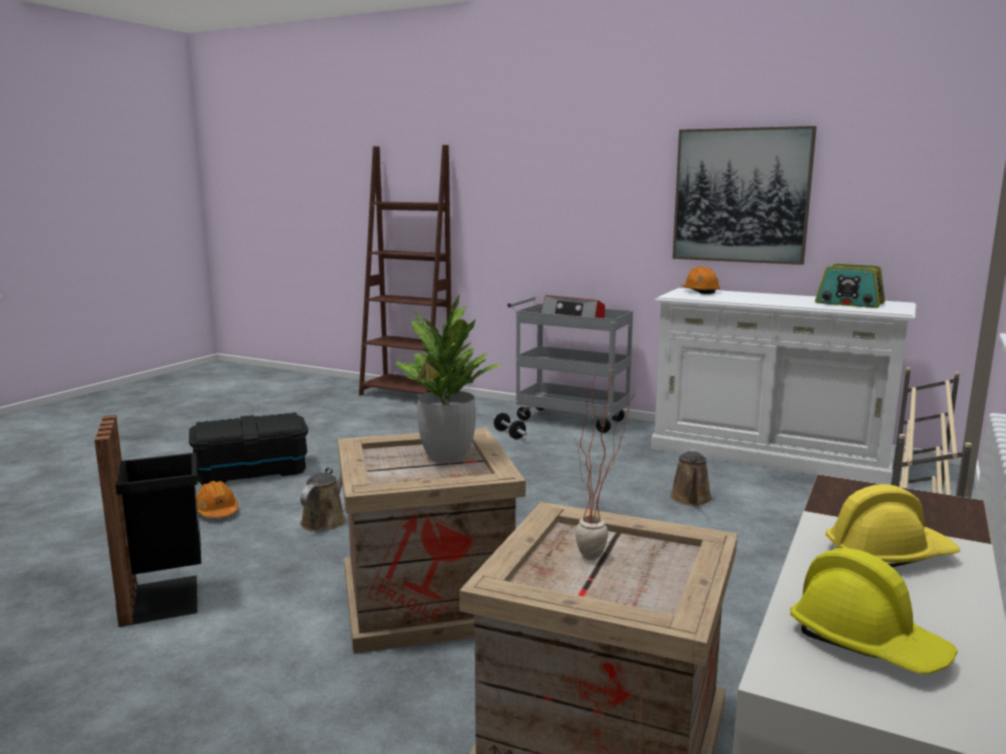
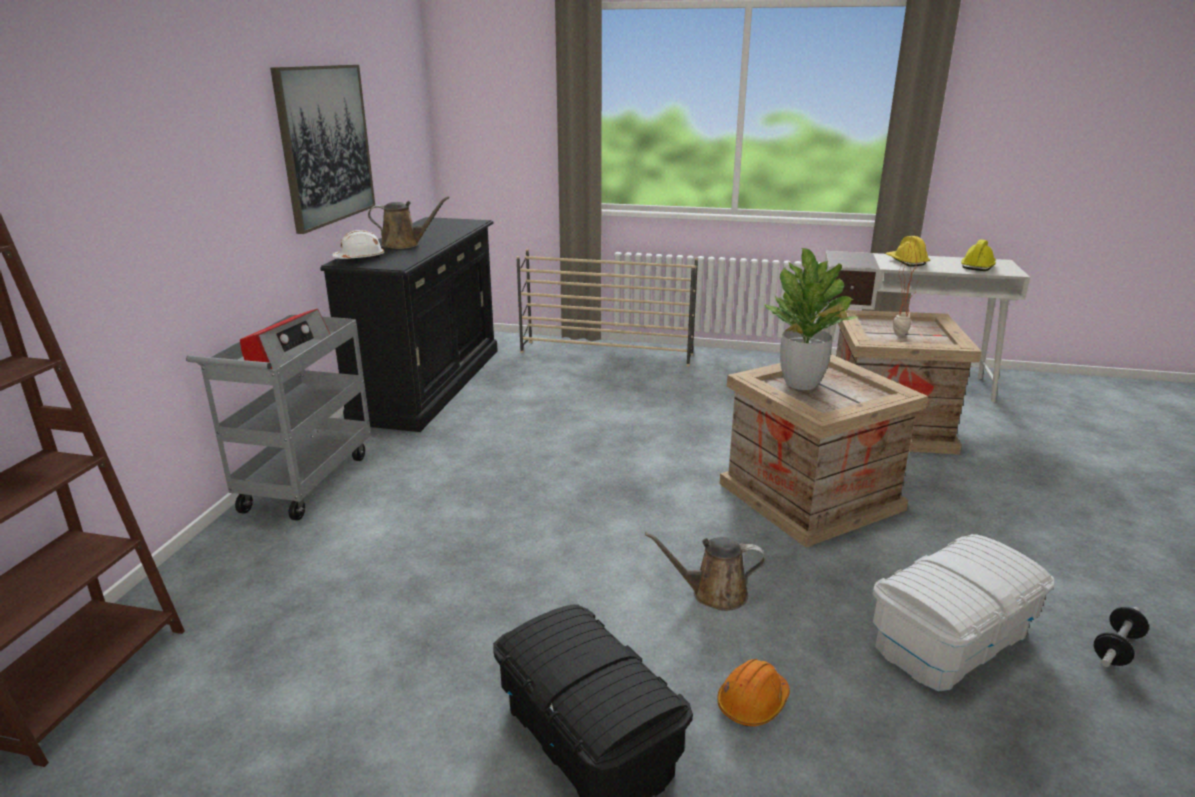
camera: 105 degrees left, 10 degrees up
black trash can [94,415,201,627] -> white storage box [872,534,1054,692]
dumbbell [493,413,527,439] -> dumbbell moved to [1094,607,1149,667]
white cabinet [651,288,916,485] -> black cabinet [320,217,498,432]
brown watering can [670,449,712,506] -> brown watering can moved to [368,196,450,249]
orange hard hat [681,266,720,294] -> white hard hat [332,230,384,259]
radio [815,264,885,308] -> none

